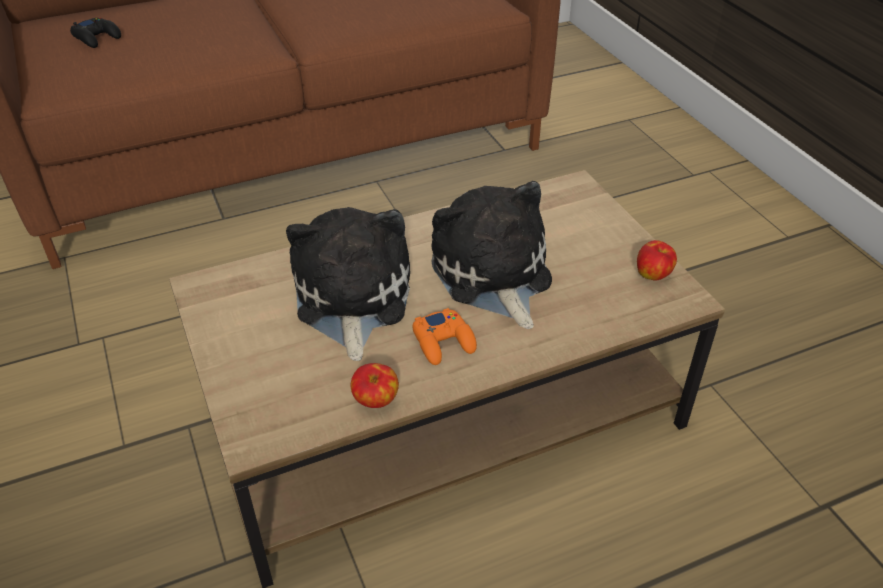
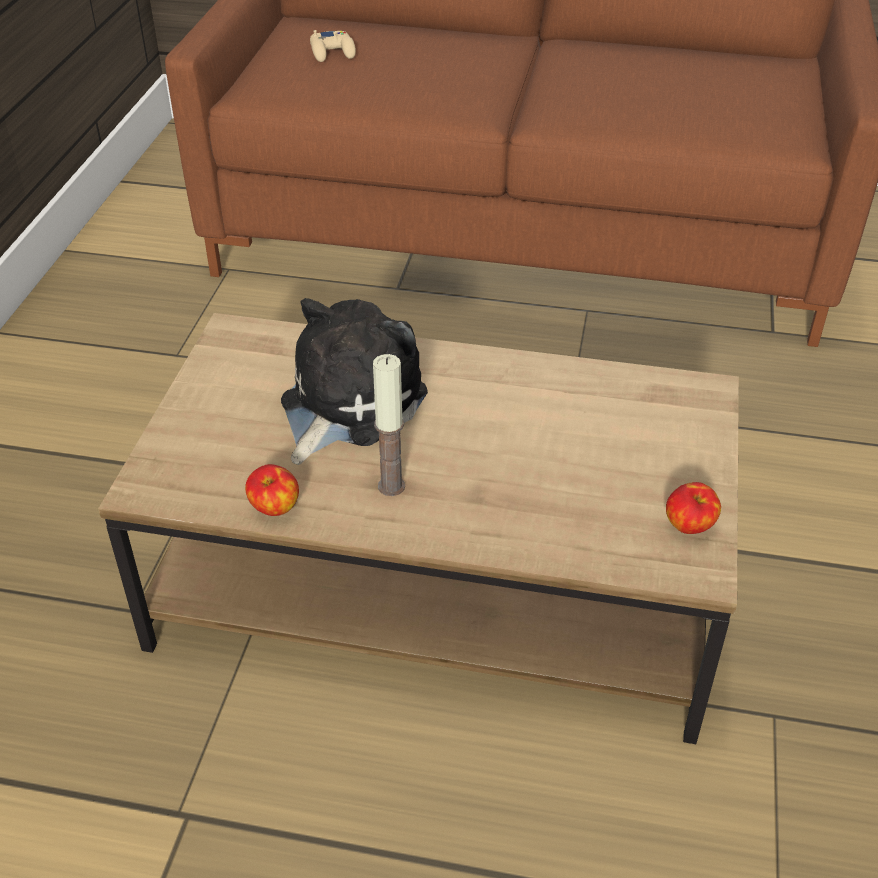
camera: 35 degrees right, 0 degrees up
black game controller [70,18,121,48] -> beige game controller [310,30,356,62]
orange game controller [412,308,477,365] -> candle [373,354,405,496]
plush toy [431,181,552,329] -> none

